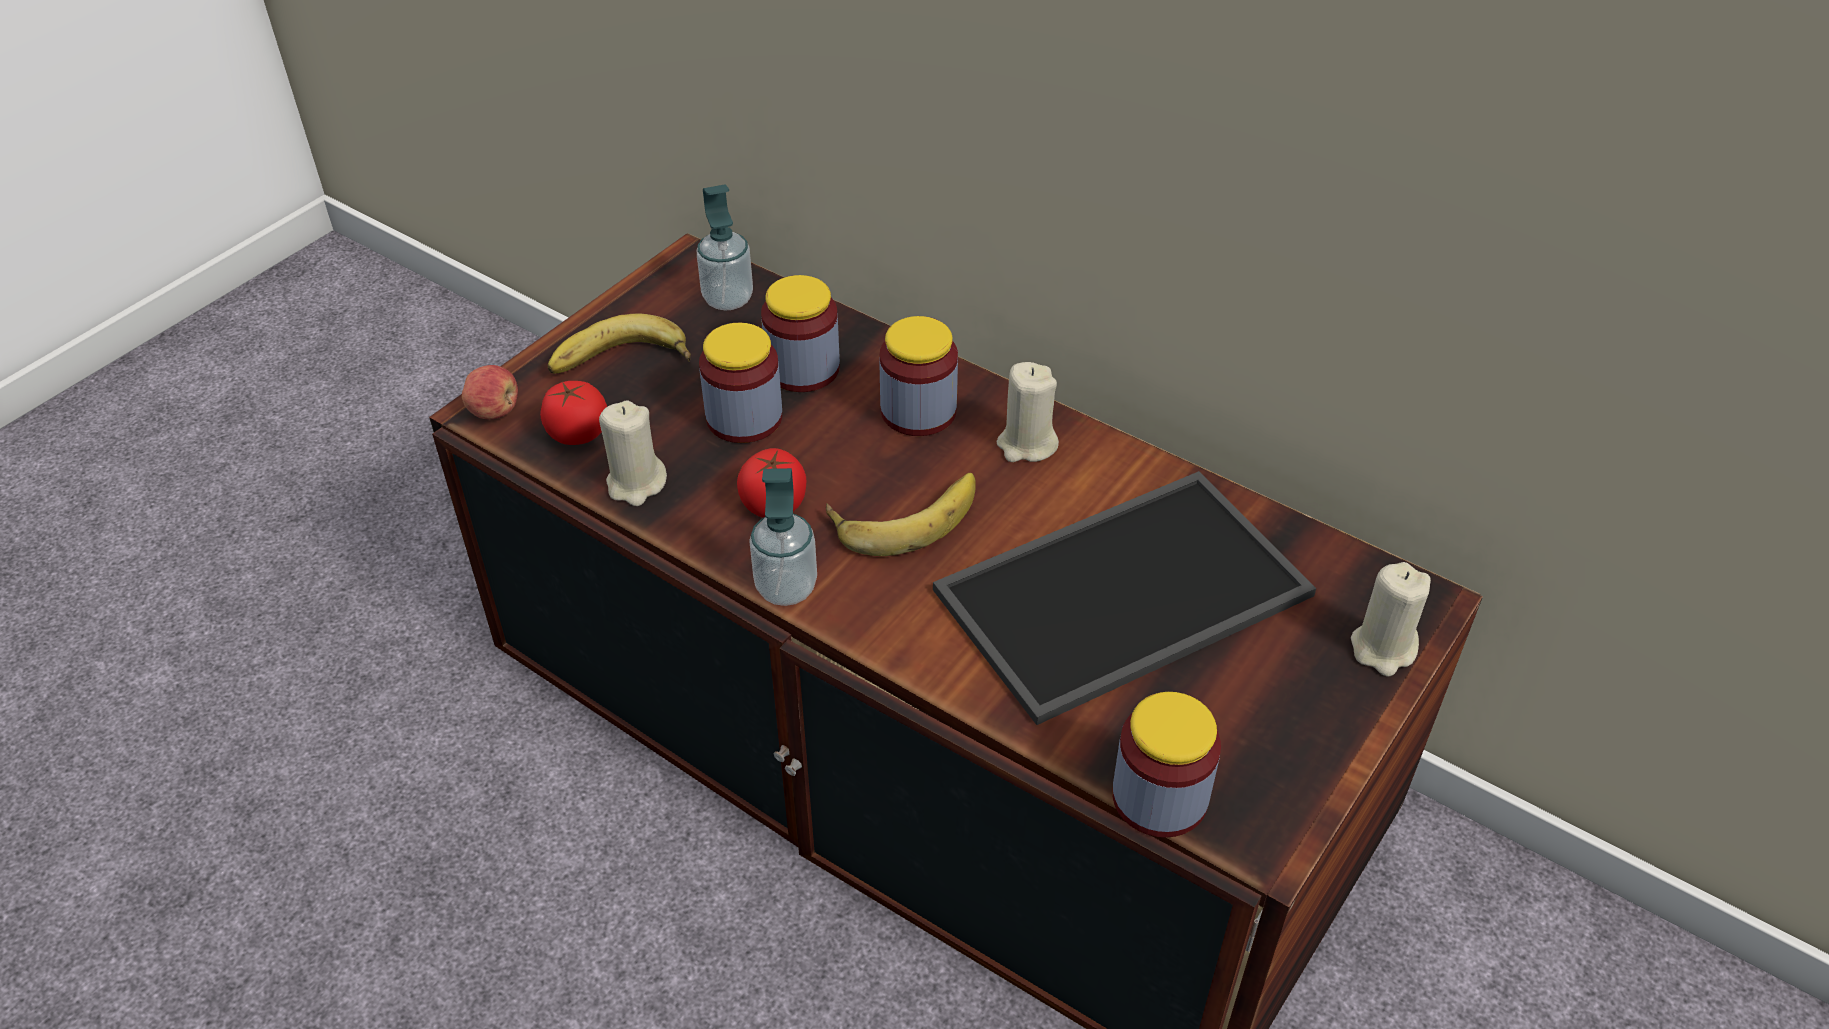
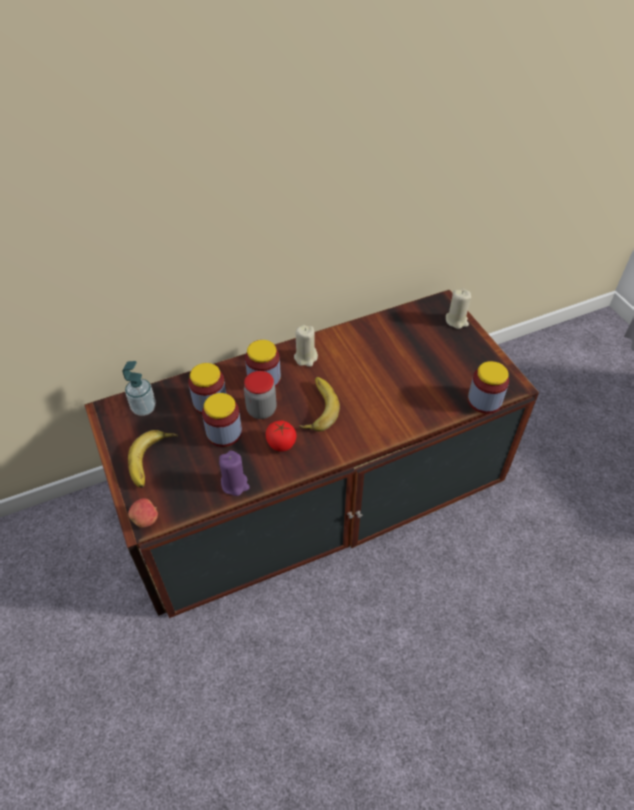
camera: 60 degrees left, 5 degrees up
tomato [540,381,607,445] -> none
beige candle [599,400,667,506] -> purple candle [219,450,250,496]
soap dispenser [749,468,817,606] -> none
tray [933,471,1316,725] -> none
none -> jar [244,371,277,419]

